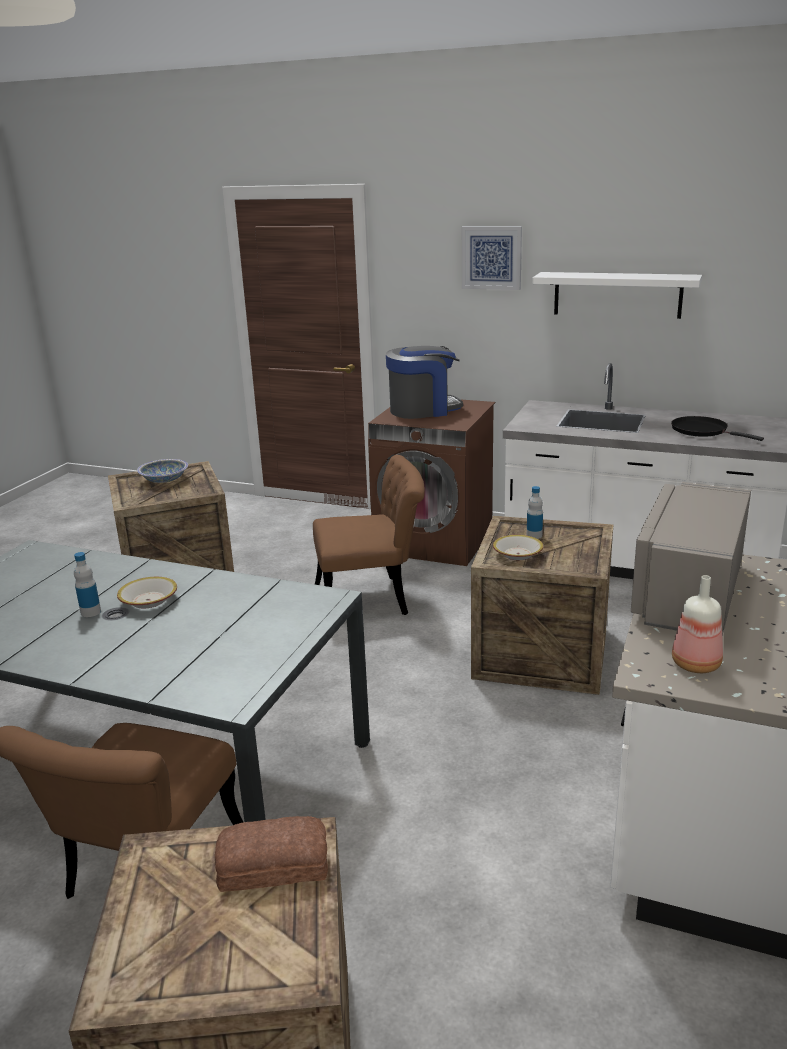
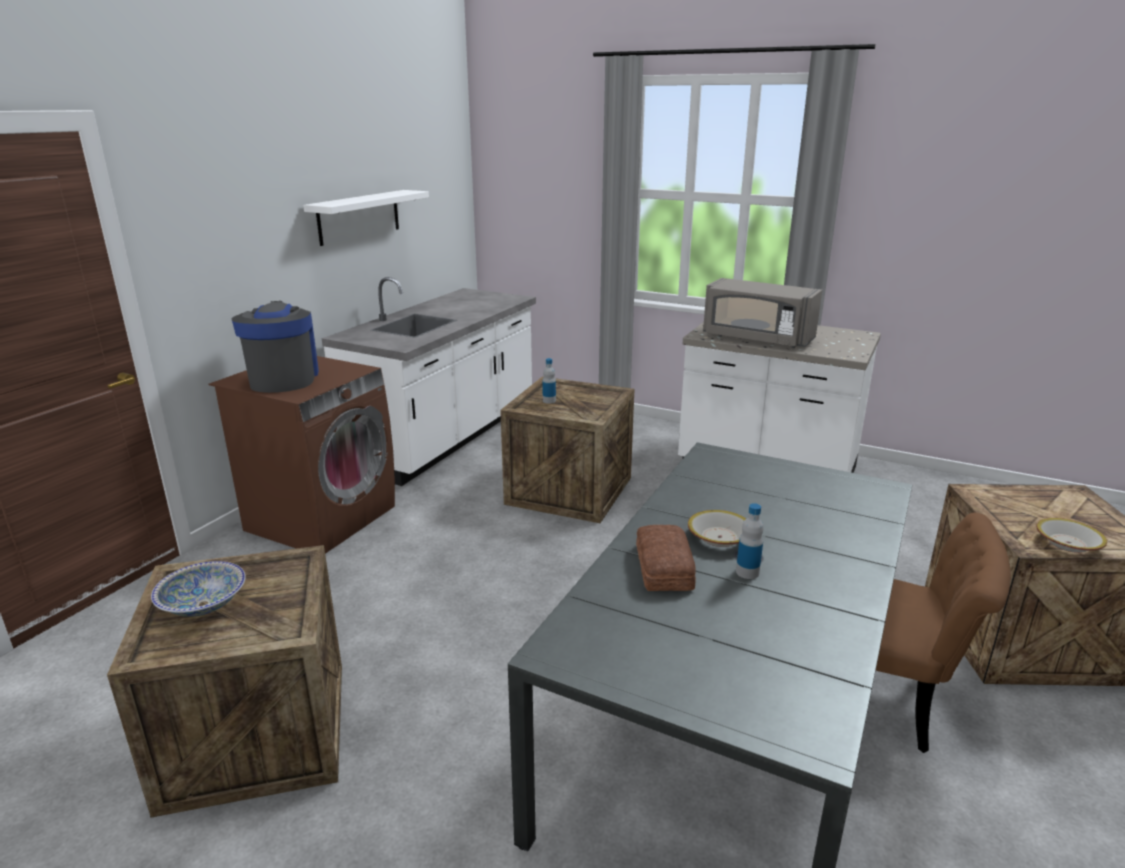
camera: 85 degrees left, 0 degrees up
bread [215,816,328,892] -> bread moved to [636,525,696,591]
brown chair [313,455,425,615] -> none
picture [462,226,522,290] -> none
bowl [493,535,543,560] -> bowl moved to [1036,518,1107,553]
black frying pan [671,416,764,441] -> none
bottle [672,575,723,673] -> none

